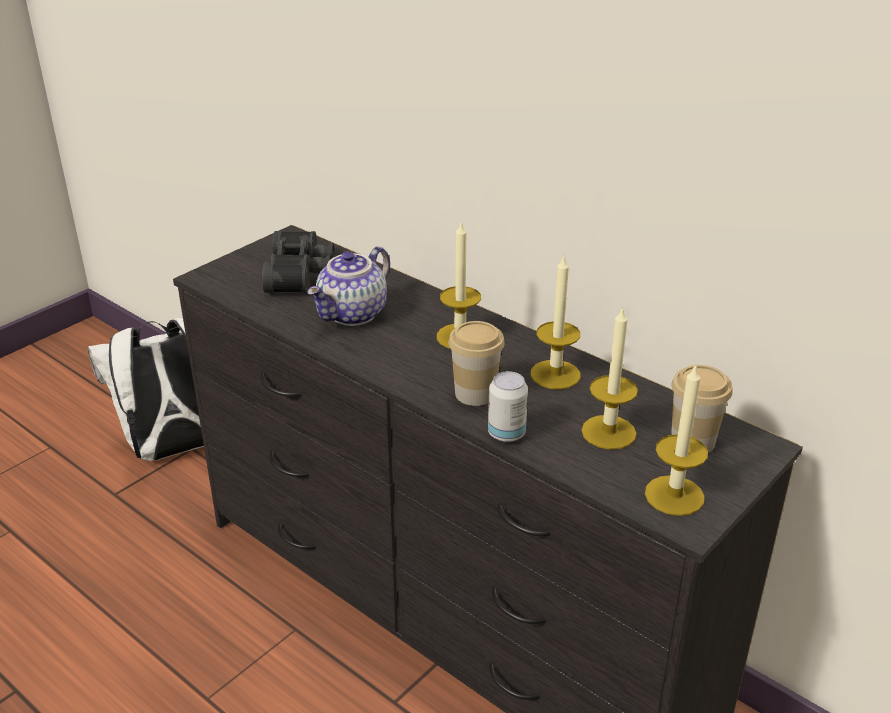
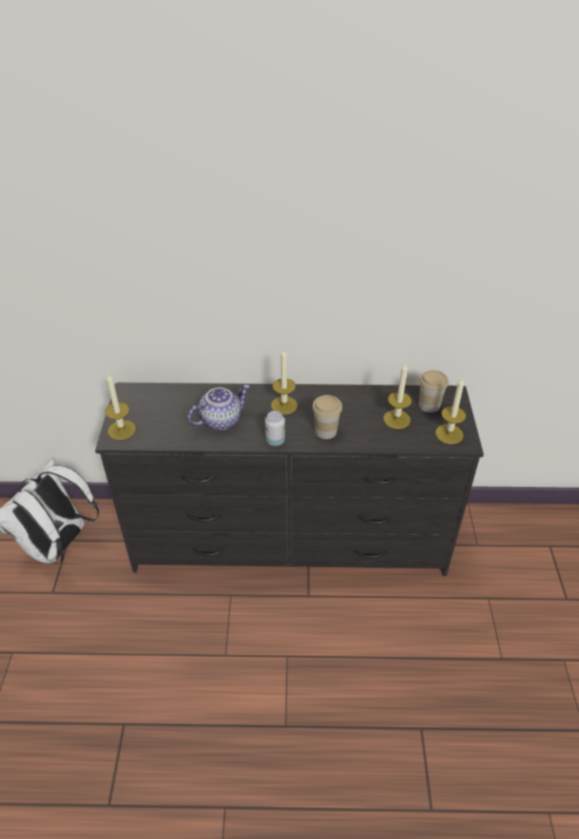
camera: 40 degrees left, 10 degrees up
black binoculars [262,231,335,293] -> none
teapot [308,246,390,326] -> teapot turned 120 degrees counterclockwise [188,385,250,430]
can [488,371,528,442] -> can moved to [265,411,285,446]
candle [530,256,580,389] -> candle moved to [105,373,136,440]

